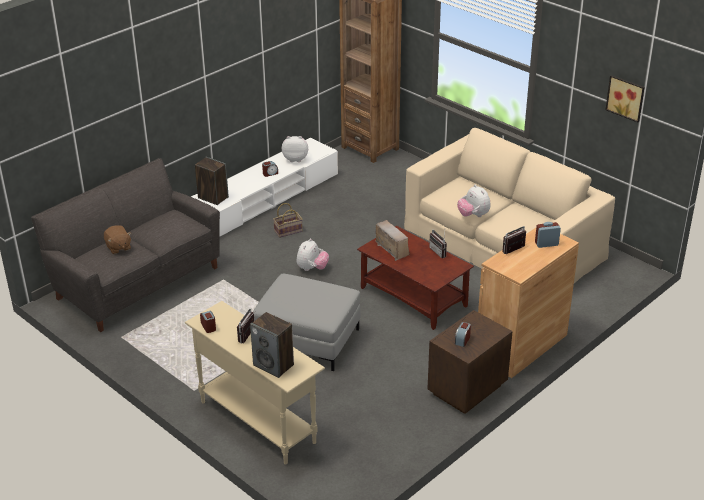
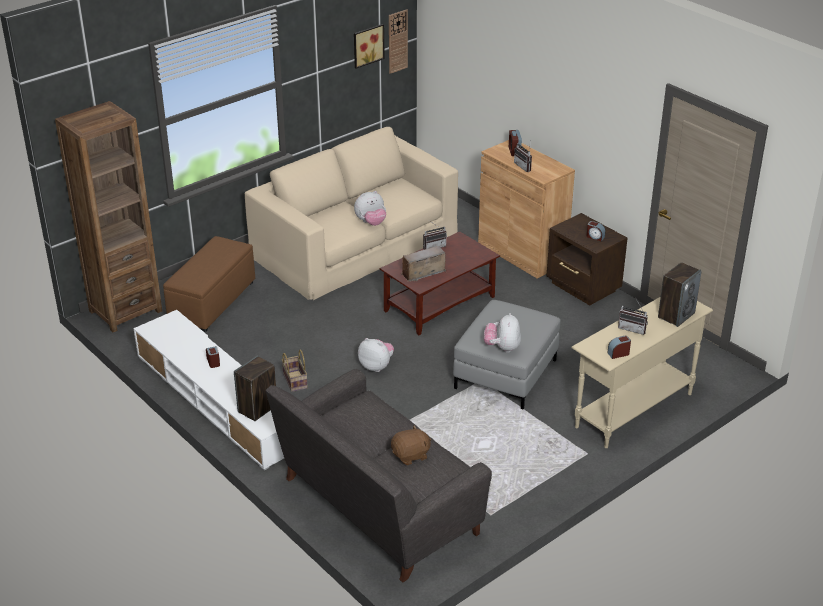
camera: 85 degrees left, 0 degrees up
plush toy [282,136,308,162] -> plush toy moved to [484,313,521,353]
none -> brown ottoman [163,236,255,332]
none -> wall clock [389,9,408,74]

